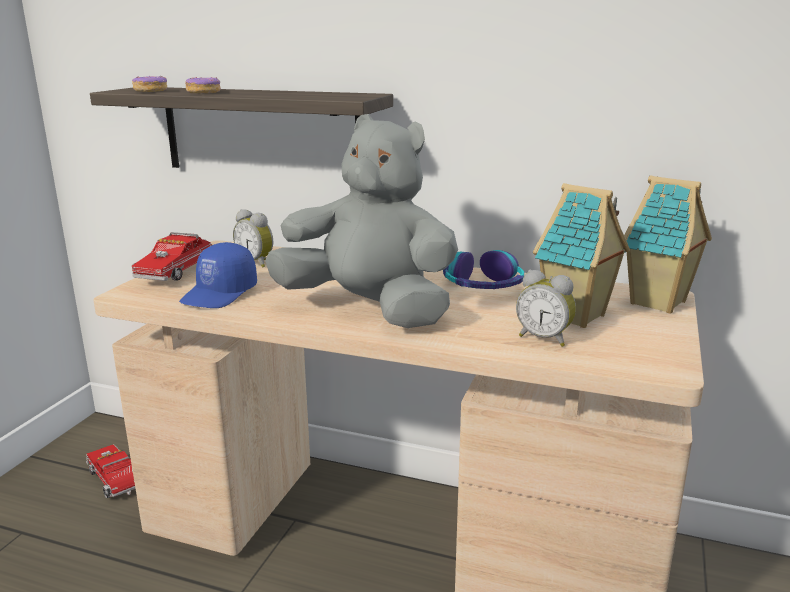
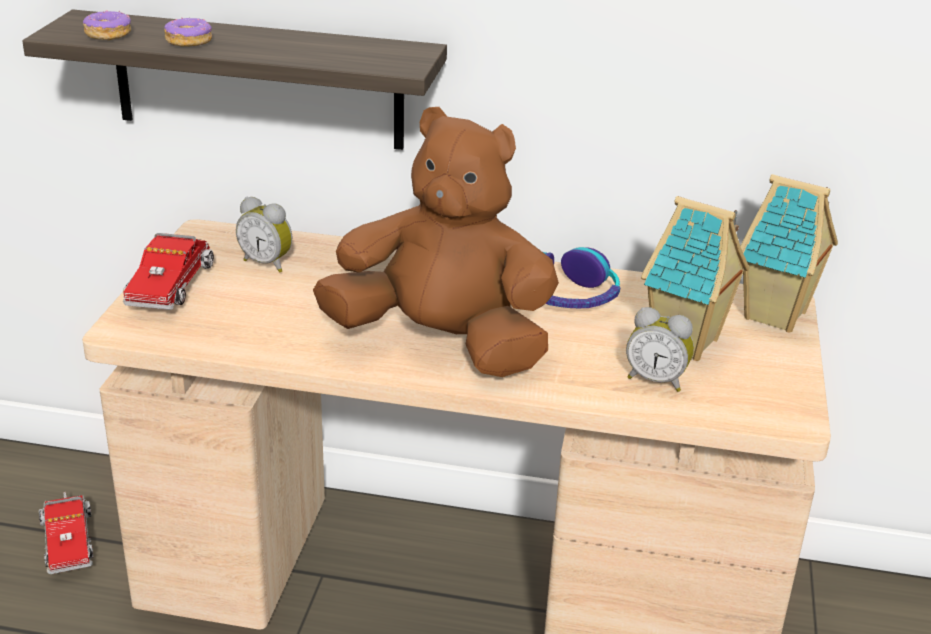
camera: 10 degrees left, 10 degrees up
toy truck [86,445,135,498] -> toy truck turned 150 degrees counterclockwise [39,492,94,574]
blue cap [179,242,257,308] -> none
grey plush toy [265,114,458,328] -> brown plush toy [313,107,559,377]

